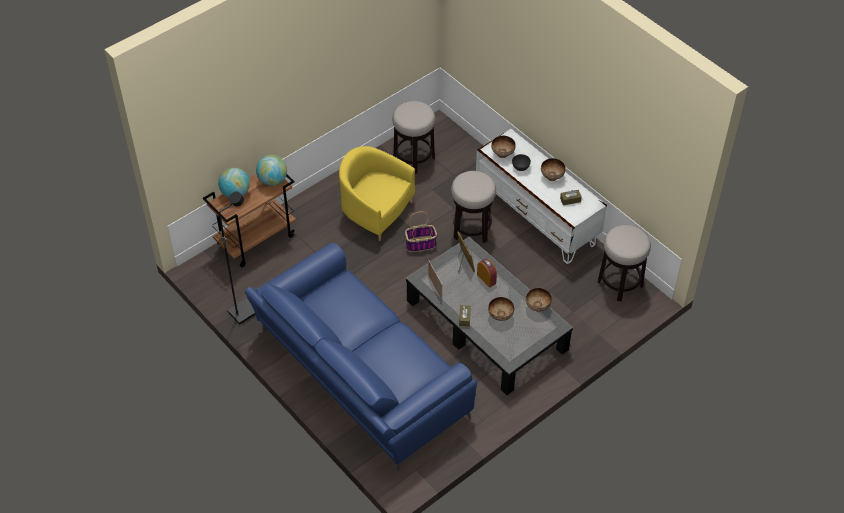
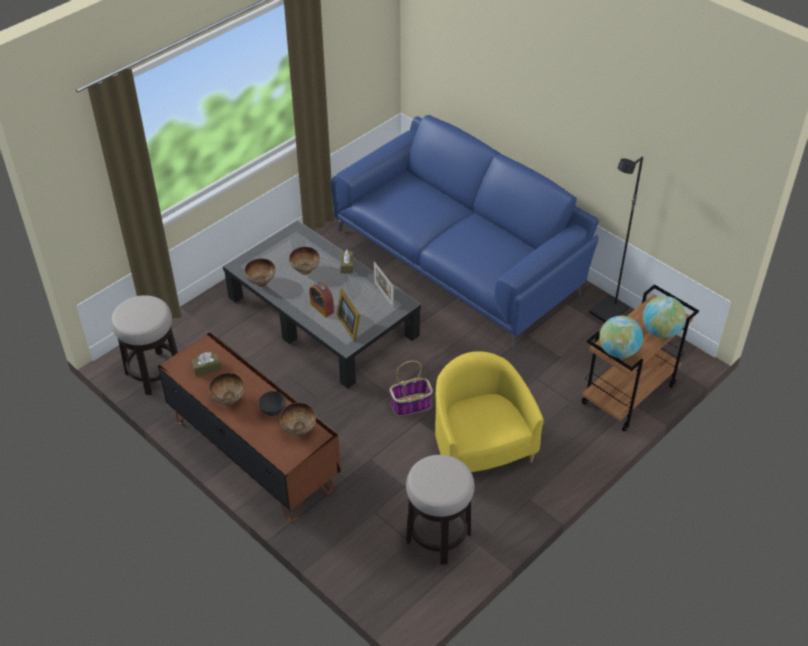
camera: 175 degrees right, 5 degrees down
yellow armchair [339,146,415,241] -> yellow armchair turned 135 degrees counterclockwise [435,351,544,472]
stool [451,171,496,243] -> none
white tv stand [476,129,607,264] -> brown tv stand [158,332,341,523]

